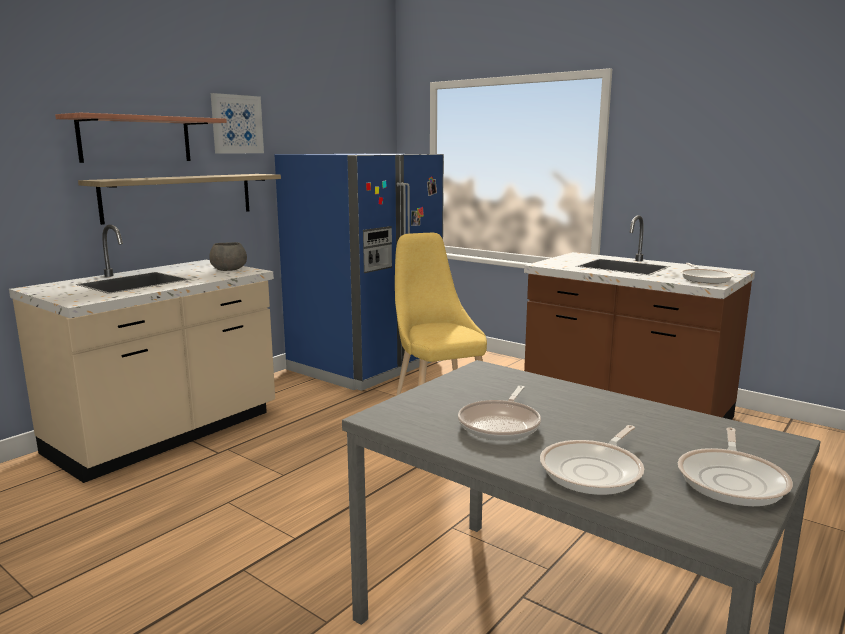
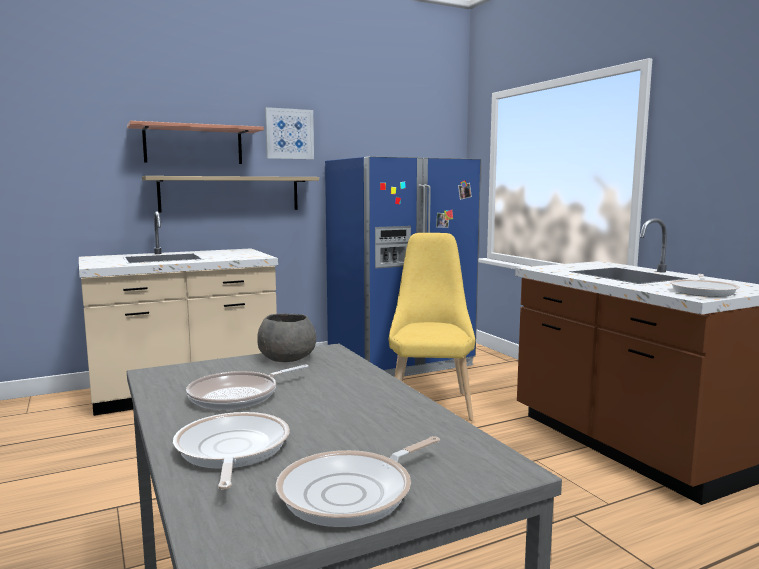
camera: 25 degrees right, 5 degrees down
grey bowl [209,242,247,271] -> grey bowl moved to [257,313,316,362]
frying pan [540,425,644,495] -> frying pan turned 105 degrees clockwise [173,412,290,489]

